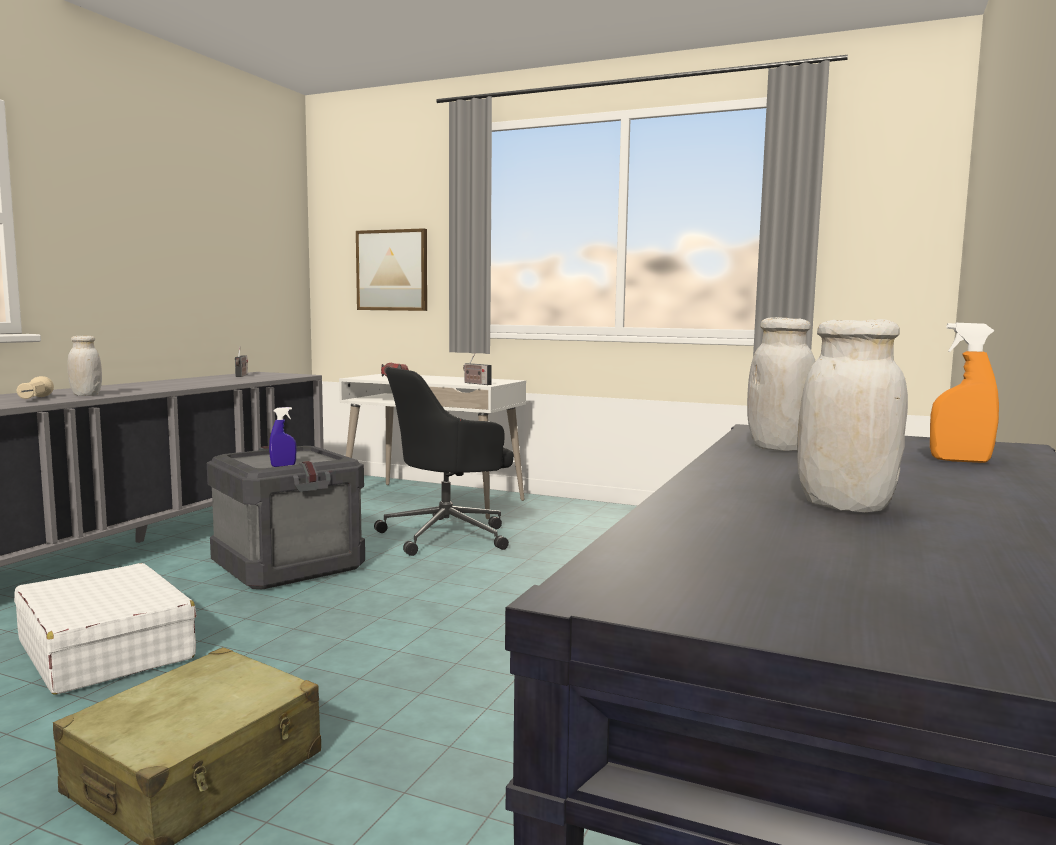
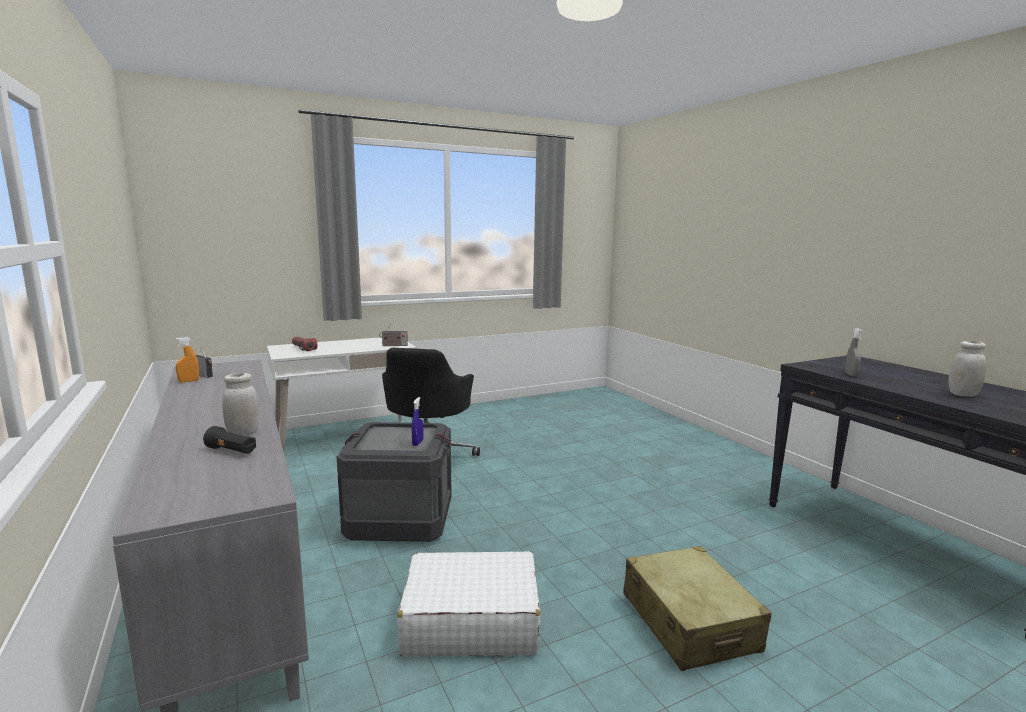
camera: 50 degrees left, 5 degrees up
beige flashlight [17,376,54,399] -> black flashlight [203,426,256,454]
picture [356,228,427,311] -> none
white jar [747,317,815,451] -> grey spray bottle [845,328,863,376]
orange spray bottle [930,323,999,463] -> orange spray bottle moved to [175,337,199,382]

